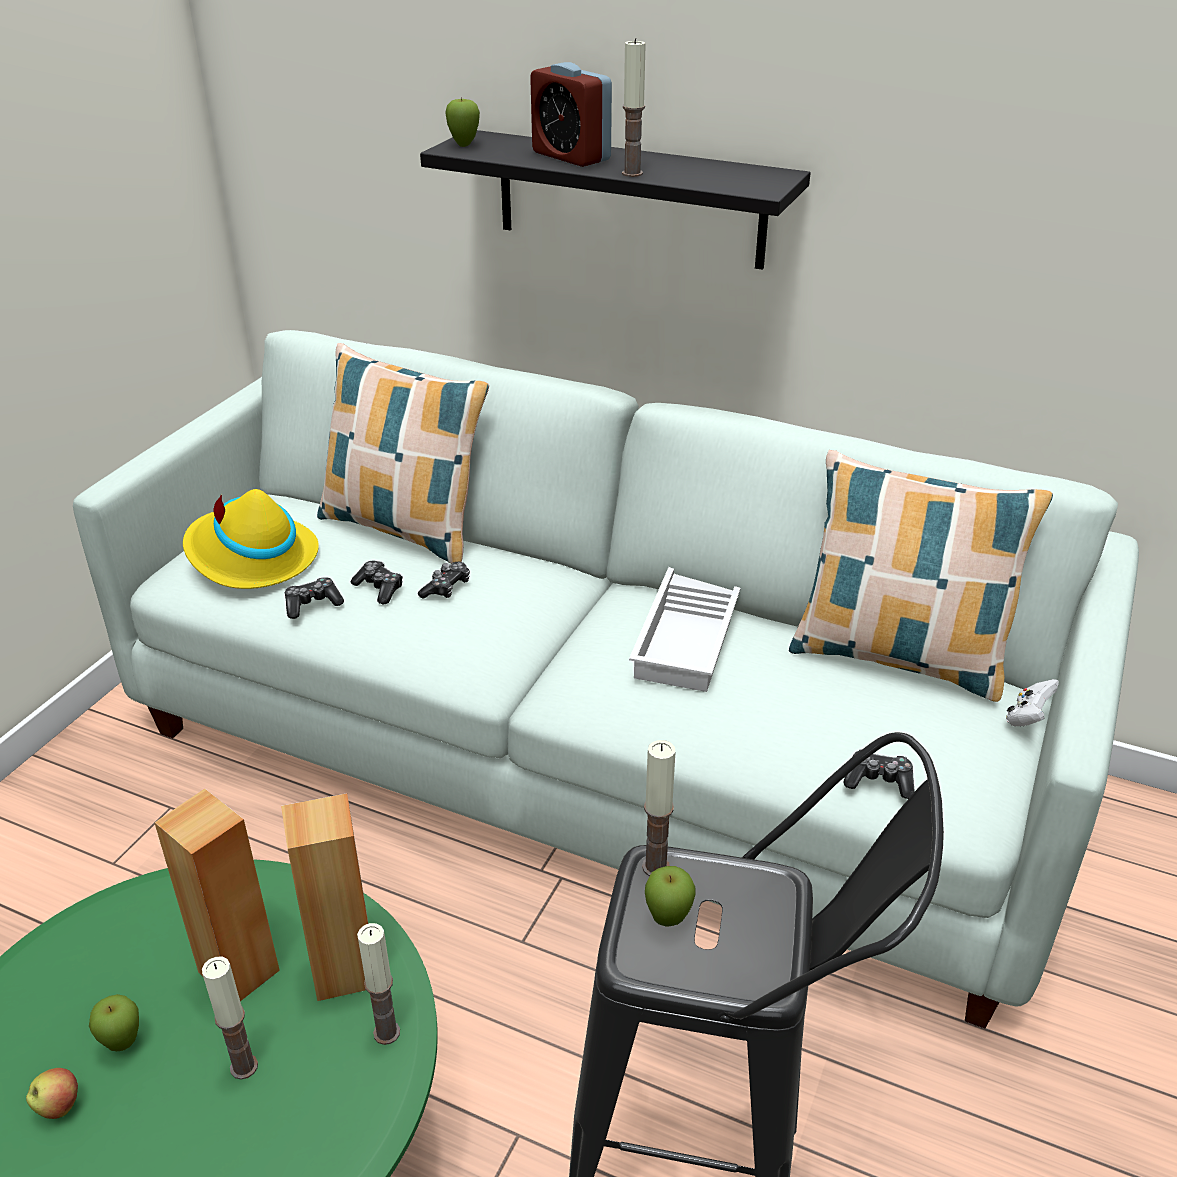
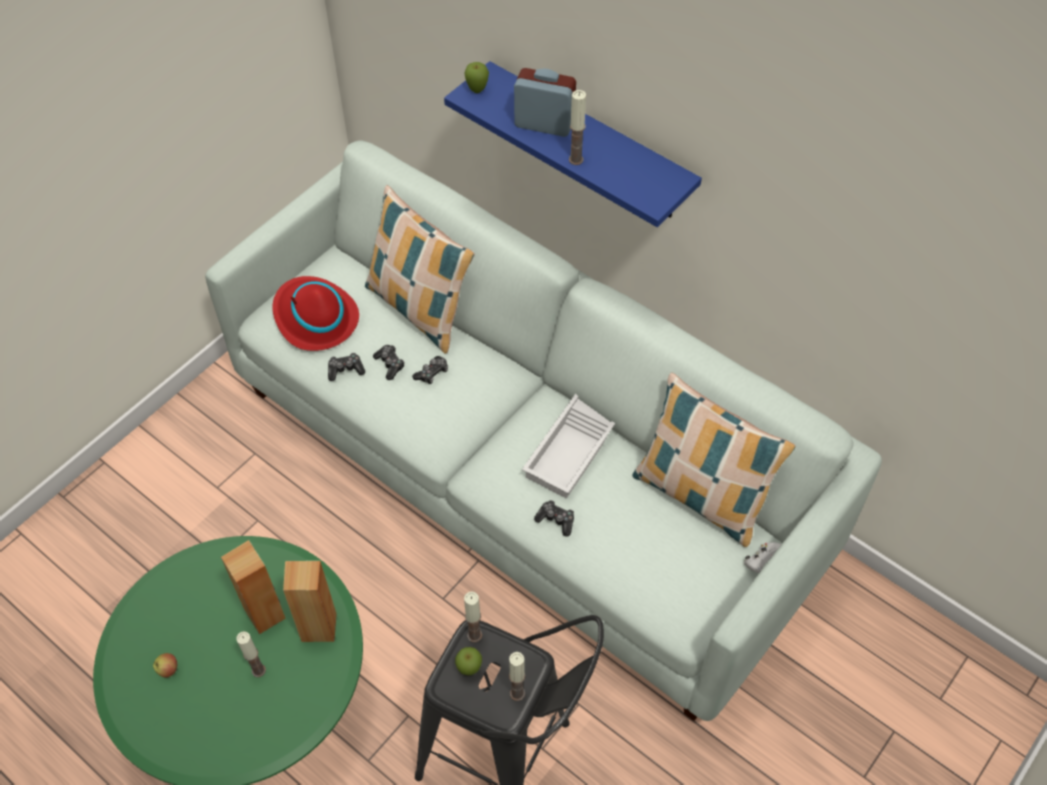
camera: 15 degrees right, 20 degrees up
apple [89,994,139,1051] -> none
yellow hat [183,489,319,589] -> red hat [272,276,359,351]
candle [357,923,400,1045] -> candle moved to [509,652,525,701]
black shelf [420,130,810,270] -> blue shelf [444,61,702,227]
alarm clock [530,62,612,167] -> alarm clock turned 135 degrees clockwise [514,68,576,137]
game controller [843,749,915,799] -> game controller moved to [534,500,574,537]

